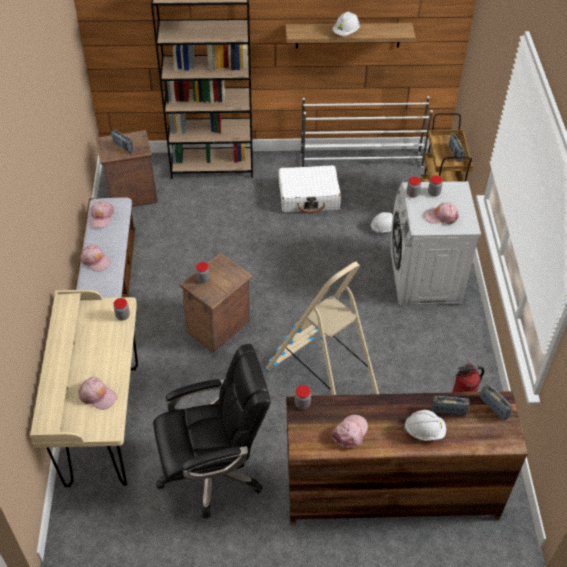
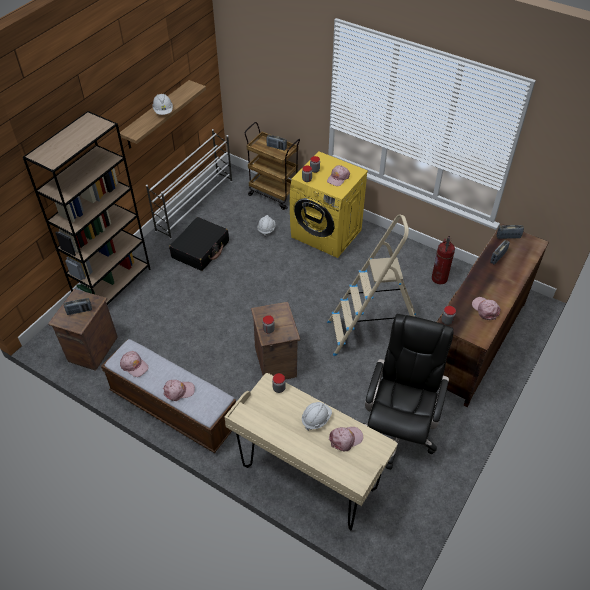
camera: 55 degrees left, 0 degrees up
white suitcase [278,165,341,214] -> black suitcase [169,217,229,271]
white washing machine [391,181,481,305] -> yellow washing machine [290,151,368,258]
white hard hat [404,410,446,440] -> white hard hat moved to [302,402,332,431]

